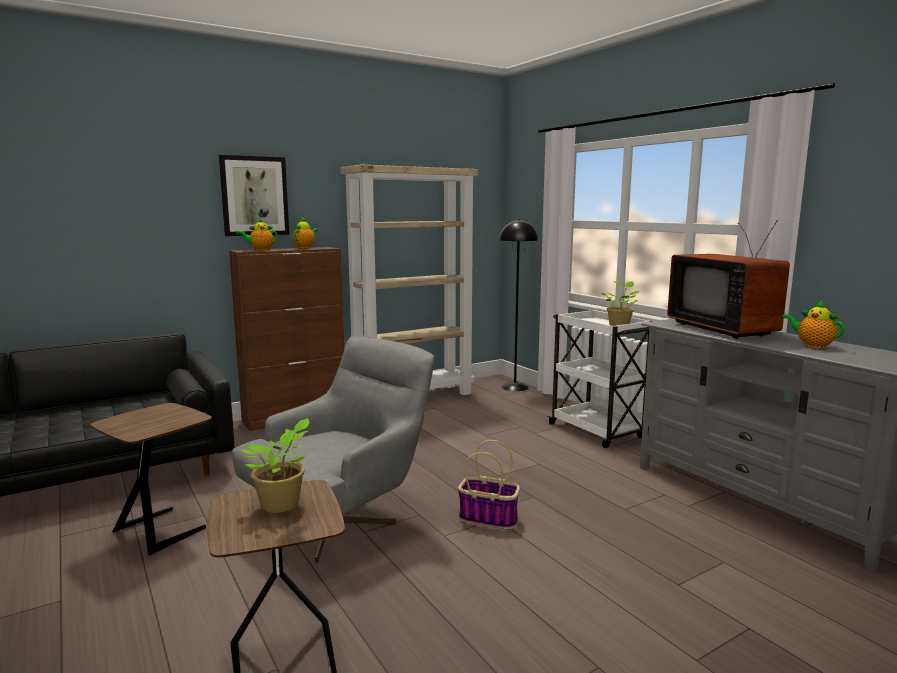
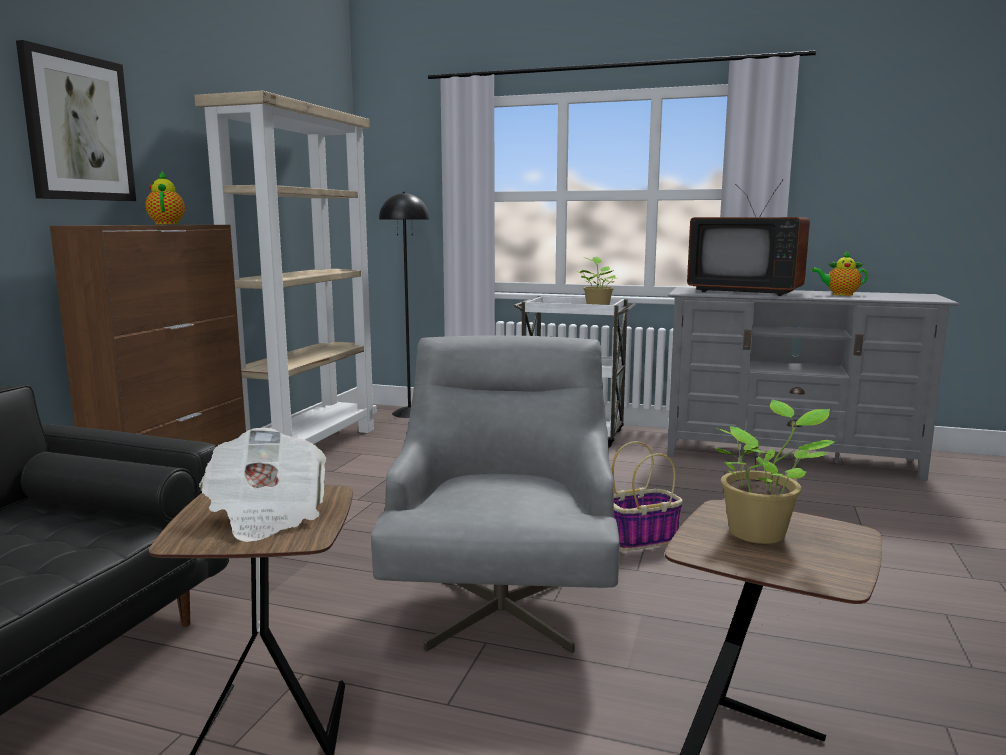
camera: 40 degrees left, 0 degrees up
teapot [237,217,278,251] -> none
none -> newspaper [199,428,326,542]

